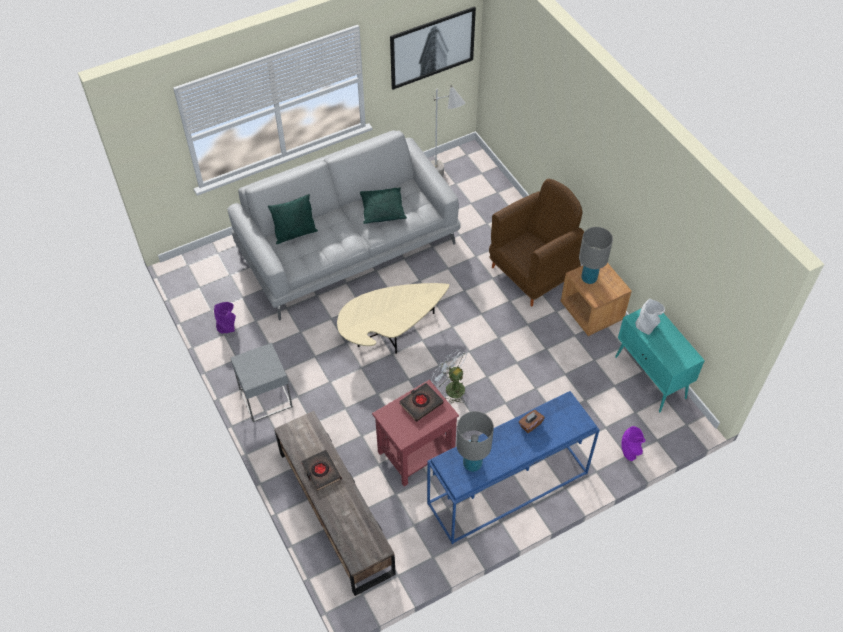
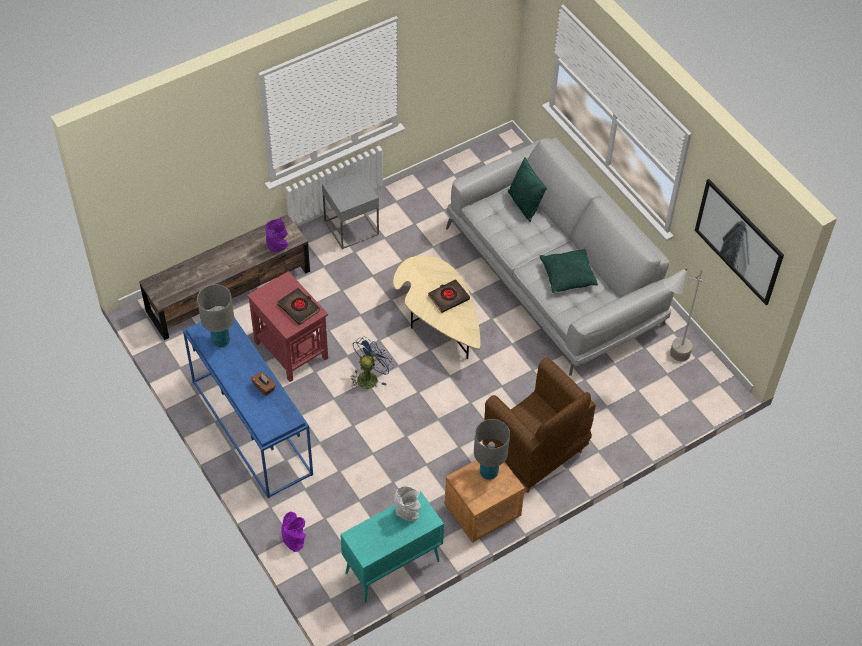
camera: 85 degrees right, 0 degrees up
purple vase [214,302,236,333] -> purple vase moved to [265,218,288,253]
black book [301,450,342,491] -> black book moved to [428,279,470,313]
white fan [431,349,467,404] -> blue fan [351,337,394,389]

